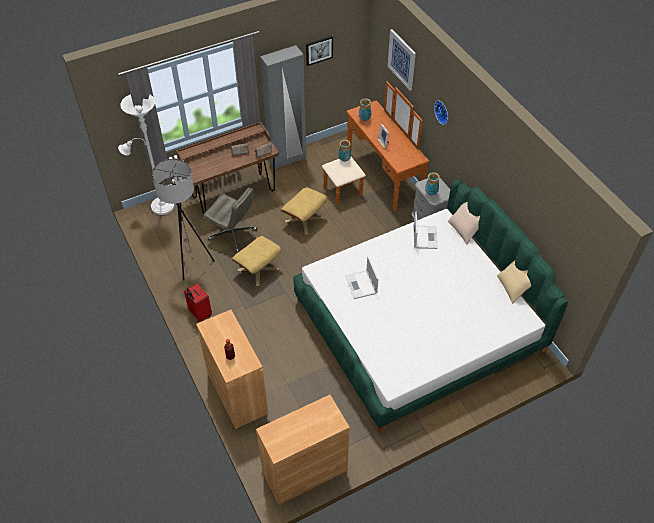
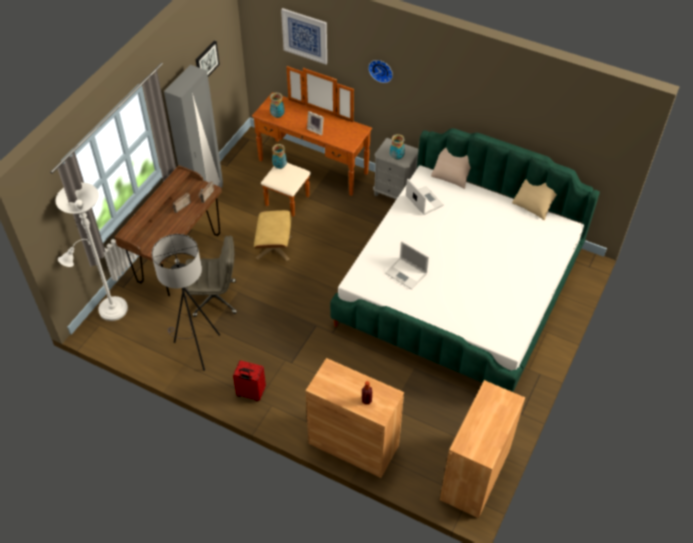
camera: 35 degrees left, 0 degrees up
beige ottoman [232,236,281,286] -> none

